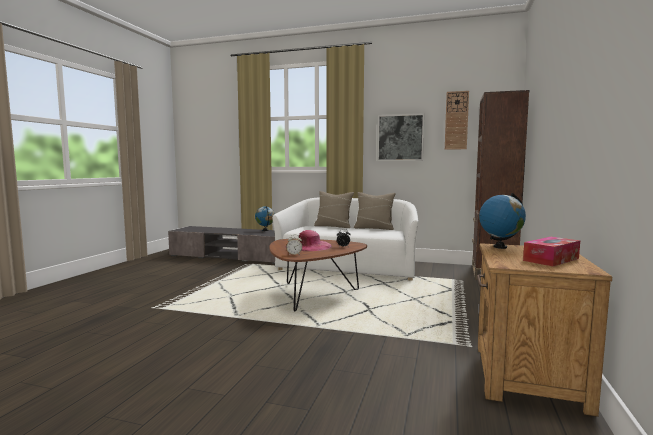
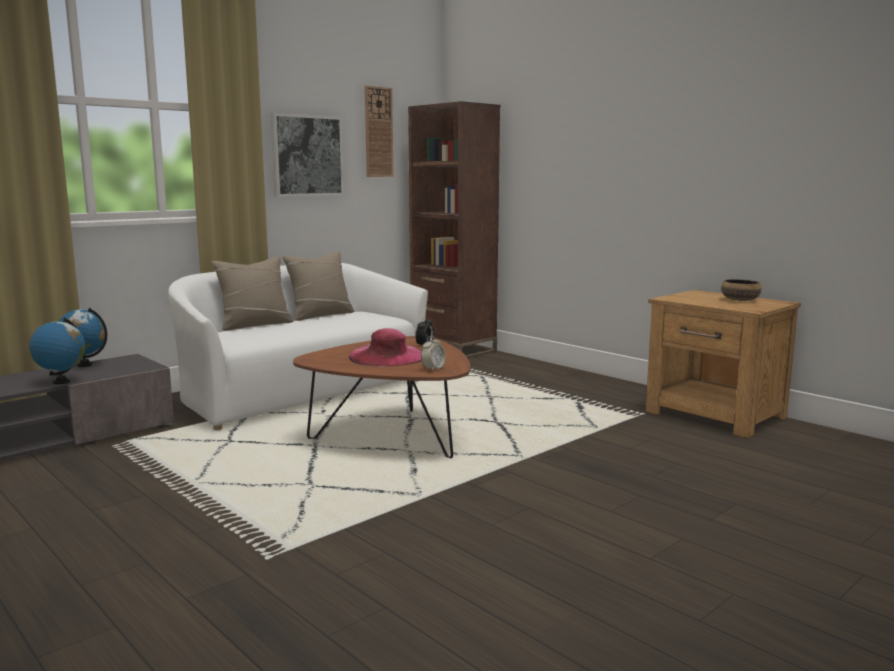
camera: 60 degrees left, 5 degrees up
globe [479,193,526,249] -> globe moved to [29,318,86,384]
tissue box [523,237,580,266] -> bowl [721,279,761,301]

